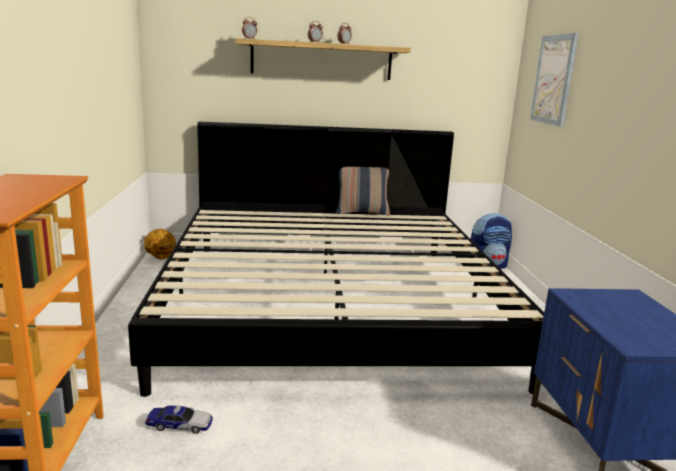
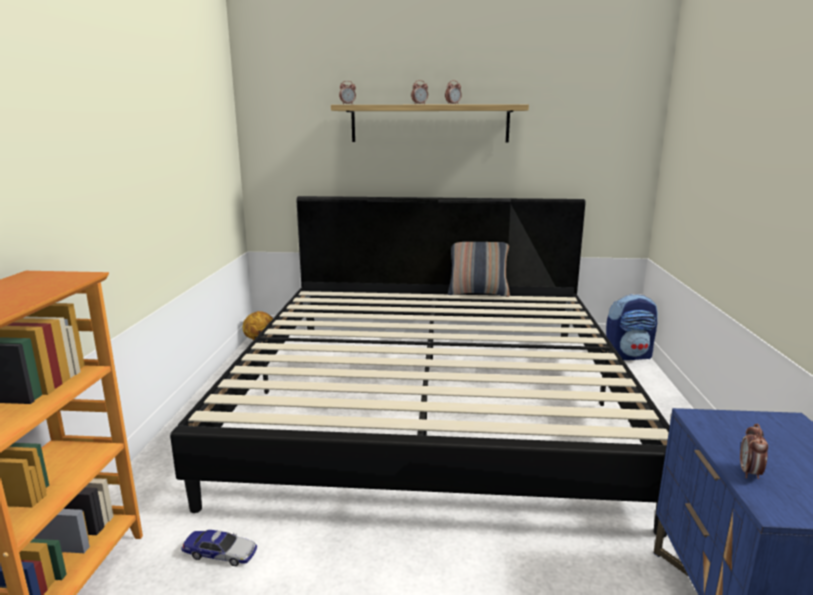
camera: 10 degrees right, 0 degrees up
picture [530,33,579,127] -> none
none -> alarm clock [740,423,768,479]

